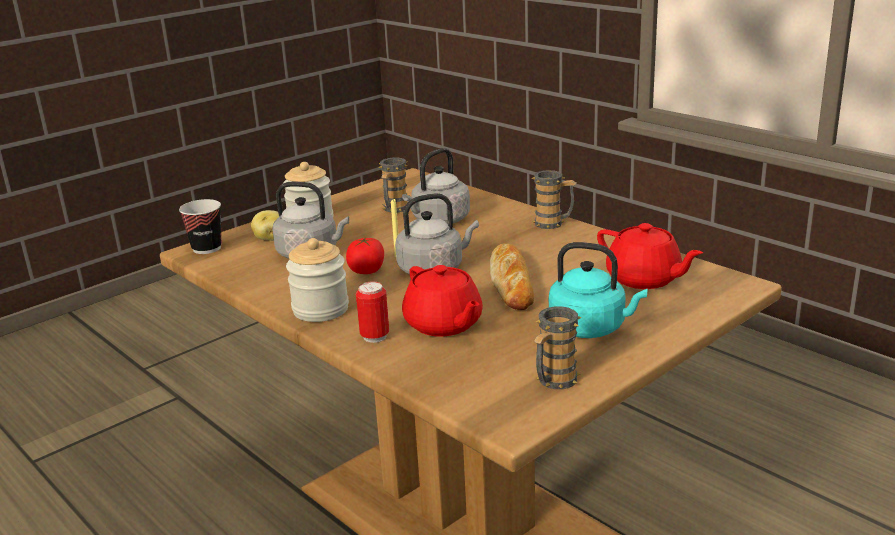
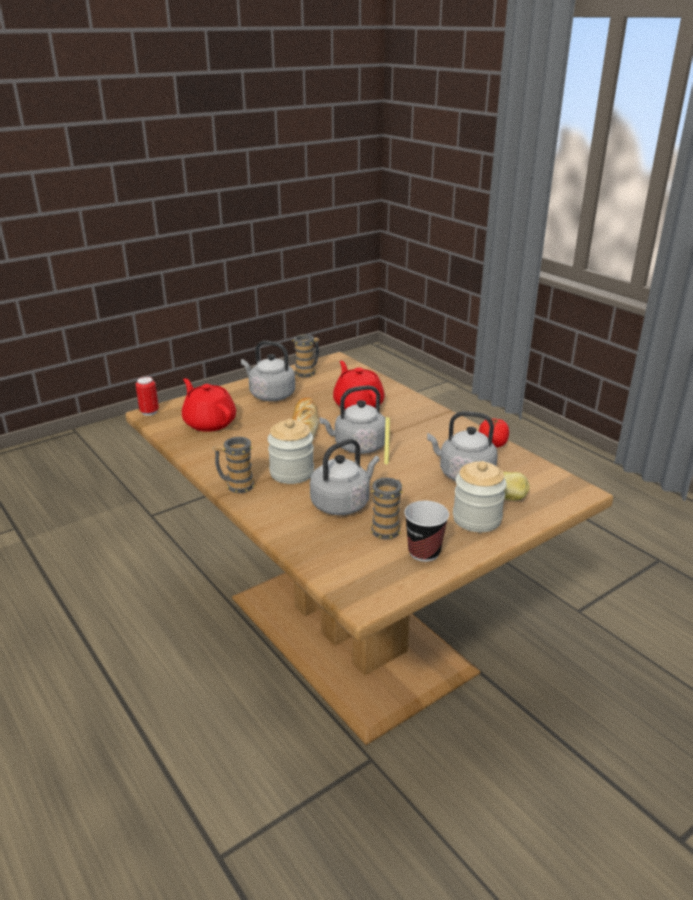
camera: 175 degrees left, 5 degrees up
cup [179,199,222,254] -> cup moved to [404,501,449,562]
jar [286,238,349,322] -> jar moved to [268,419,314,484]
tomato [346,237,384,274] -> tomato moved to [479,418,509,448]
can [356,282,389,343] -> can moved to [135,377,159,416]
turquoise kettle [549,242,647,338] -> grey kettle [241,341,295,401]

